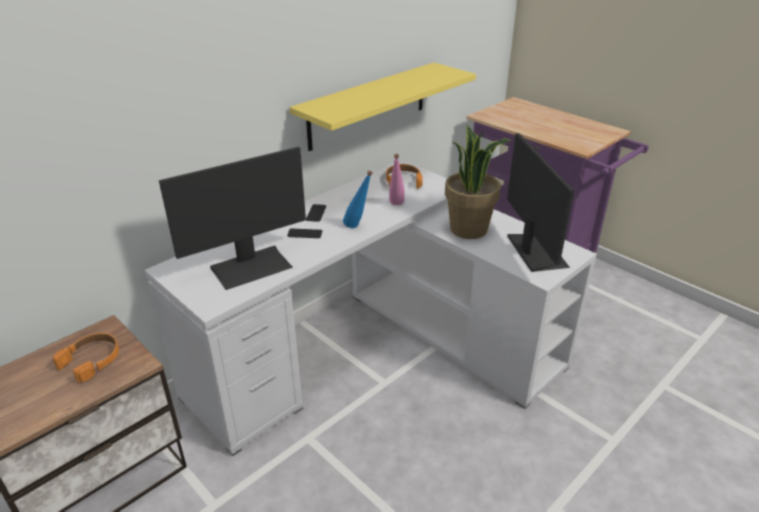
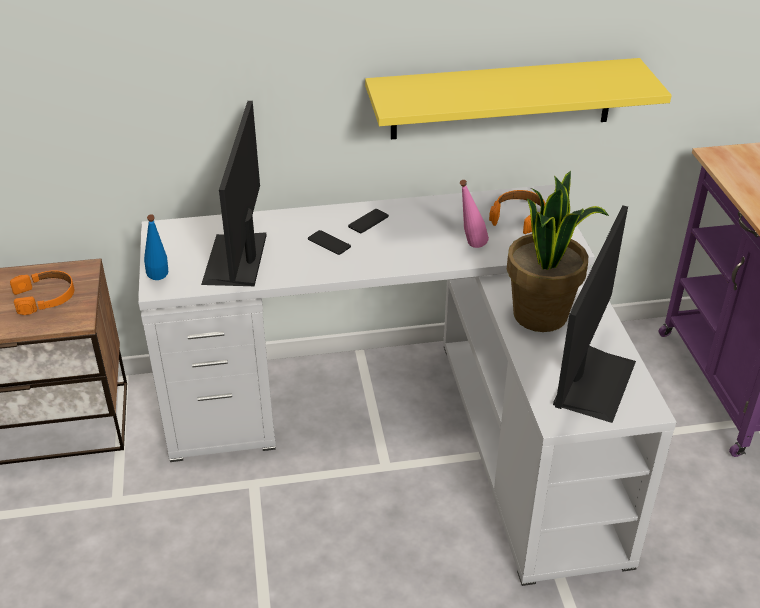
camera: 35 degrees right, 5 degrees up
monitor [159,147,306,290] -> monitor turned 90 degrees clockwise [201,101,267,286]
blue bottle [343,171,373,228] -> blue bottle moved to [144,214,168,280]

